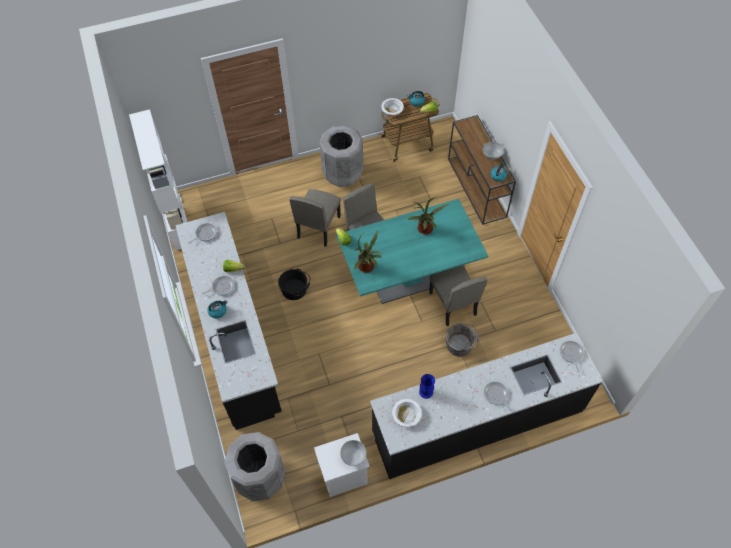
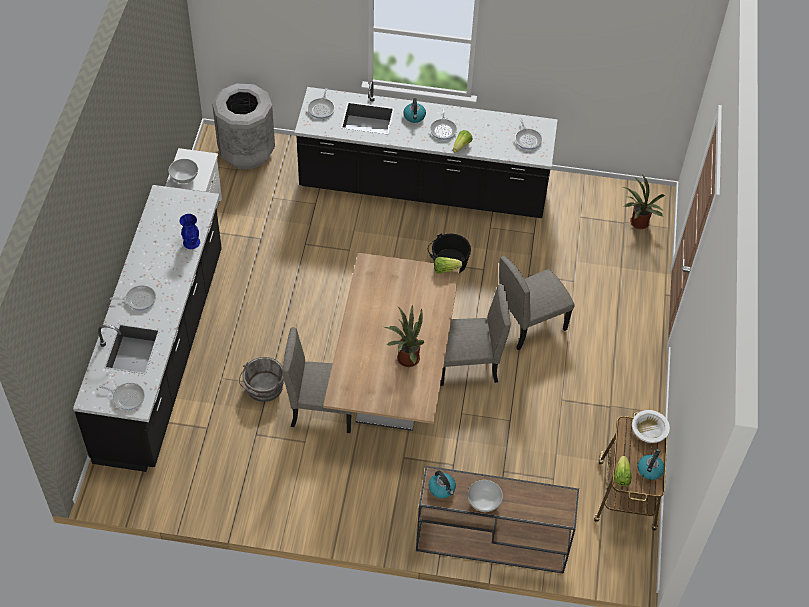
camera: 115 degrees right, 5 degrees down
white bookcase [129,109,187,250] -> none
beige chair [289,189,341,247] -> beige chair turned 75 degrees counterclockwise [499,256,575,350]
grey trash can [319,126,363,187] -> none
turquoise dining table [336,199,488,304] -> brown dining table [323,253,460,431]
potted plant [354,230,383,273] -> potted plant moved to [623,175,665,229]
white bowl [392,399,422,427] -> none
none -> frying pan [308,88,335,119]

